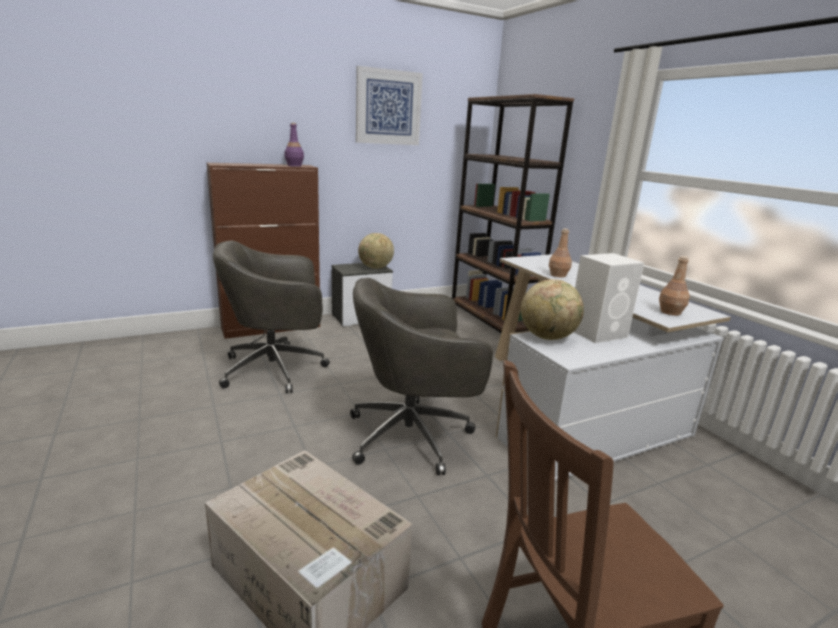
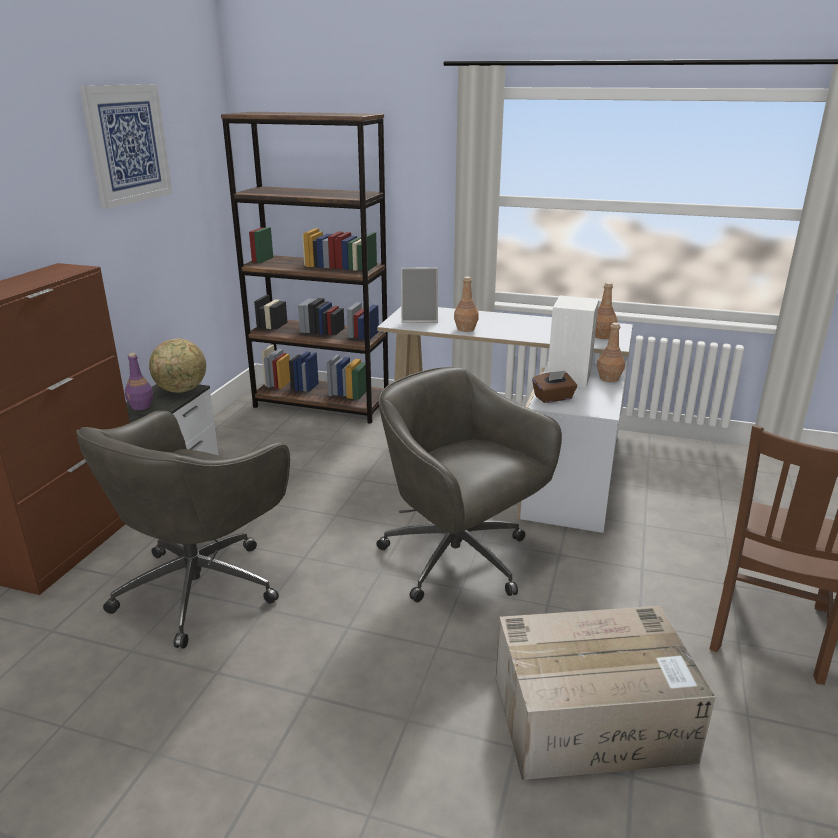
camera: 45 degrees left, 5 degrees up
purple bottle [285,123,304,167] -> purple bottle moved to [125,353,153,410]
grey office chair [350,278,493,475] -> grey office chair turned 105 degrees clockwise [376,367,562,602]
globe [521,279,584,340] -> brown tissue box [532,371,577,403]
none -> picture frame [401,268,438,323]
none -> brown bottle [597,322,625,382]

